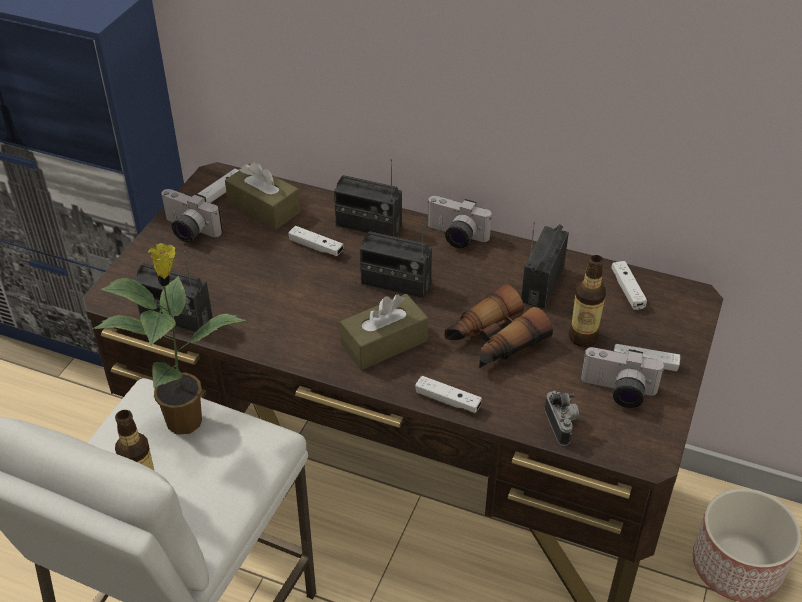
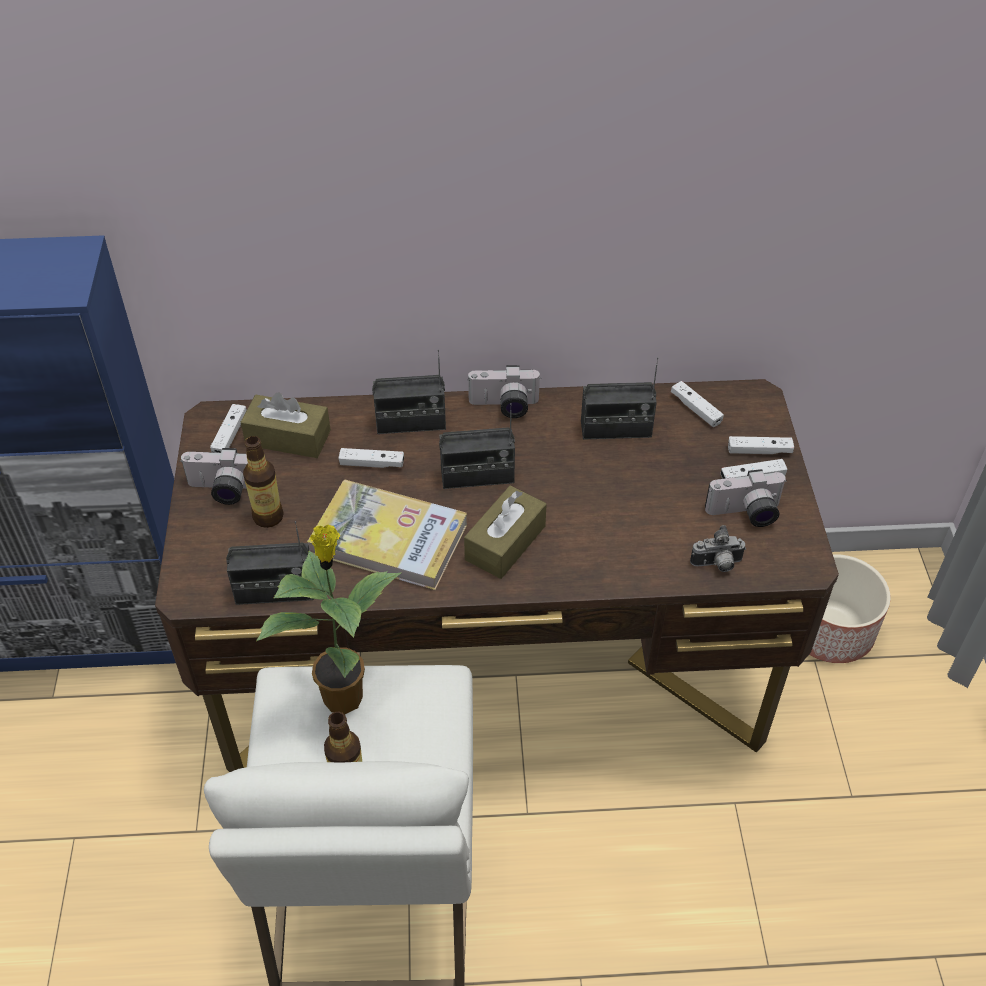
camera: 25 degrees left, 5 degrees up
white game controller [415,376,482,413] -> white game controller moved to [728,436,794,454]
binoculars [445,285,553,368] -> none
radio [521,222,569,309] -> radio turned 90 degrees counterclockwise [581,357,658,440]
camera [545,391,579,446] -> camera turned 120 degrees clockwise [690,525,746,572]
bottle [569,255,606,347] -> bottle moved to [243,436,284,528]
none -> book [307,480,467,590]

